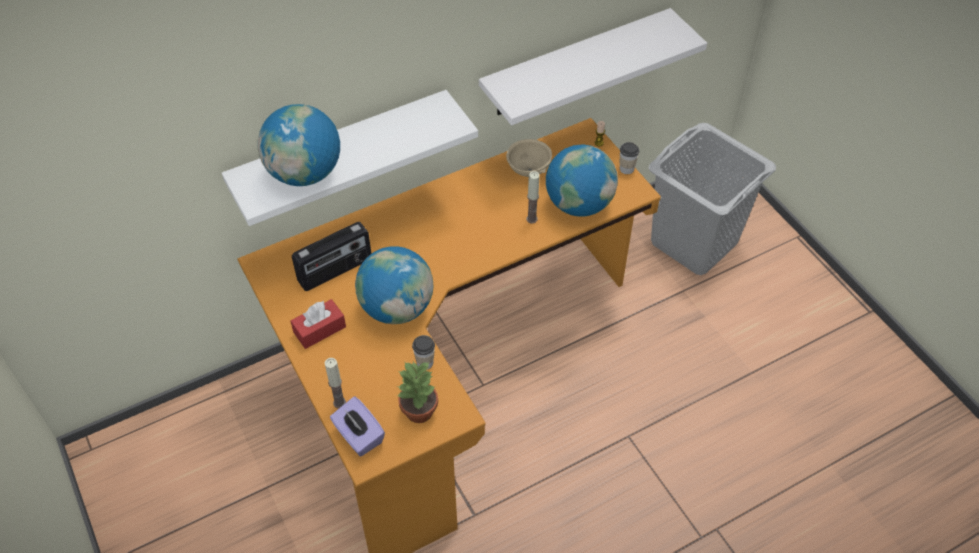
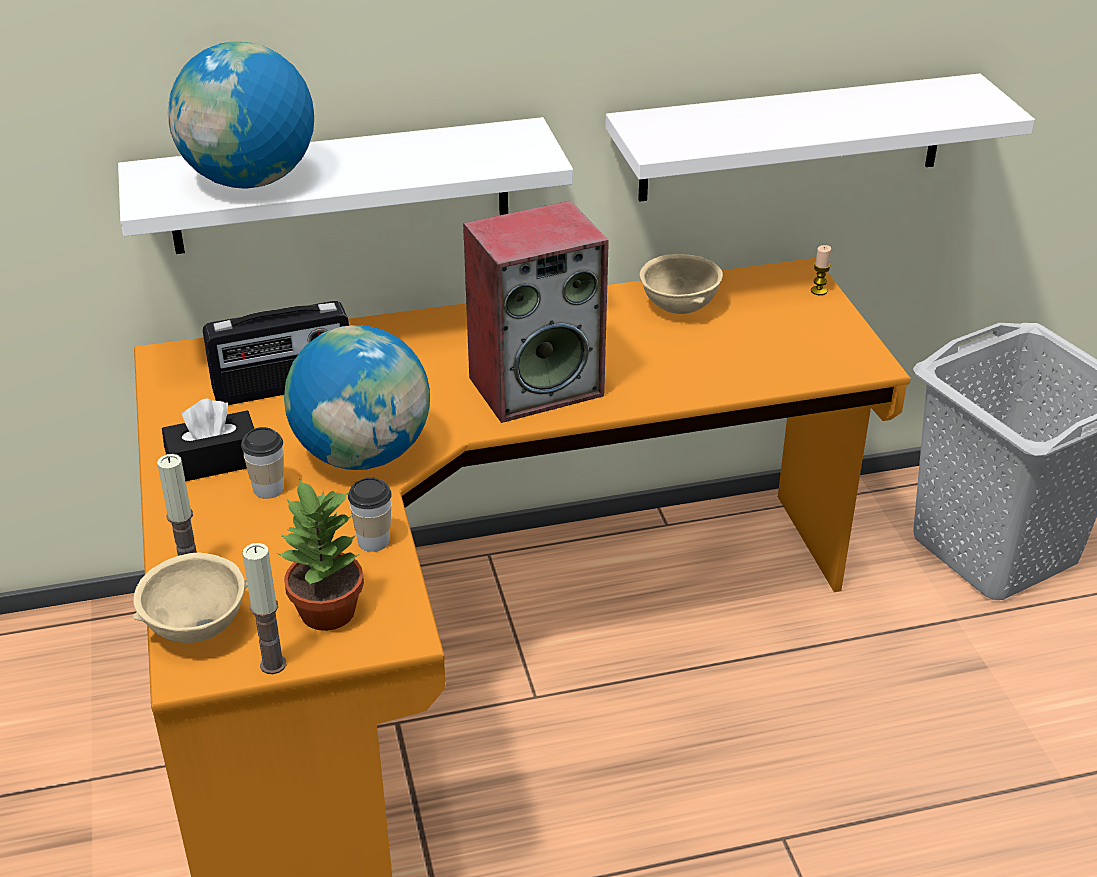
camera: 15 degrees right, 15 degrees down
red tissue box [290,299,346,349] -> black tissue box [162,398,254,481]
purple tissue box [330,396,385,457] -> beige bowl [133,553,248,643]
candle [526,171,540,224] -> candle moved to [242,543,287,674]
globe [546,144,618,217] -> none
cup [620,142,639,174] -> cup moved to [241,427,284,499]
none -> speaker [463,200,609,423]

